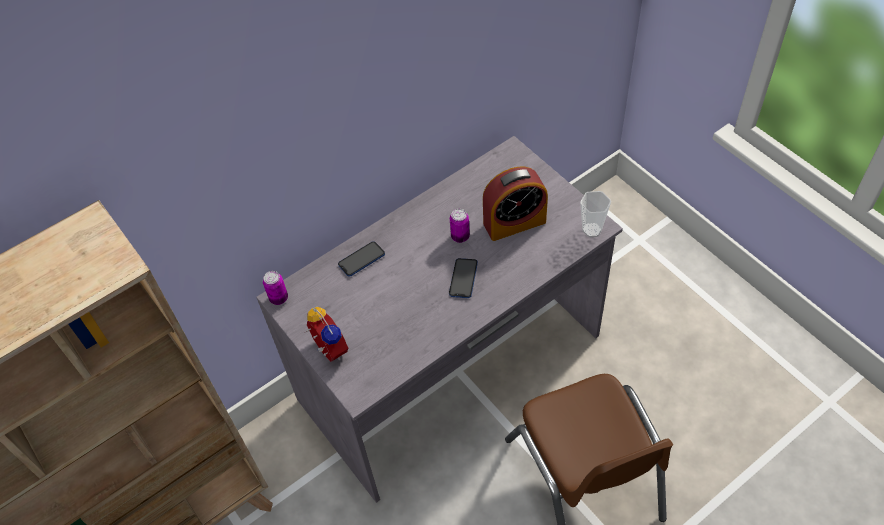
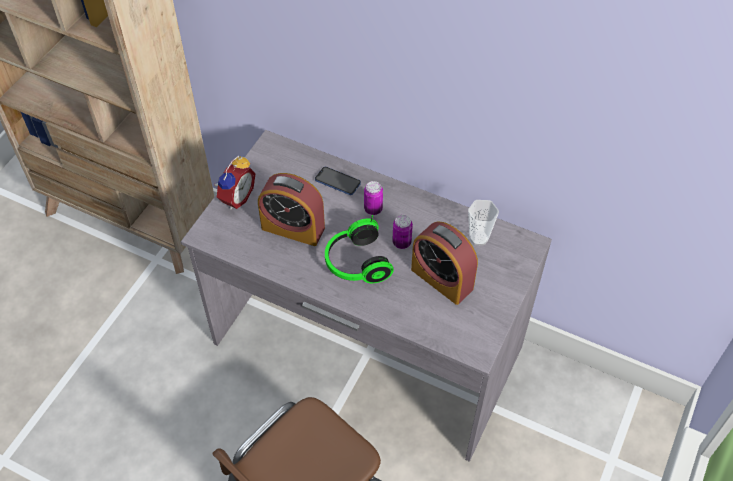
camera: 60 degrees right, 0 degrees up
can [263,271,288,305] -> can moved to [364,181,383,215]
phone [449,258,478,298] -> headphones [325,215,394,283]
cup [580,191,611,237] -> cup moved to [468,200,499,245]
none -> alarm clock [258,173,325,246]

